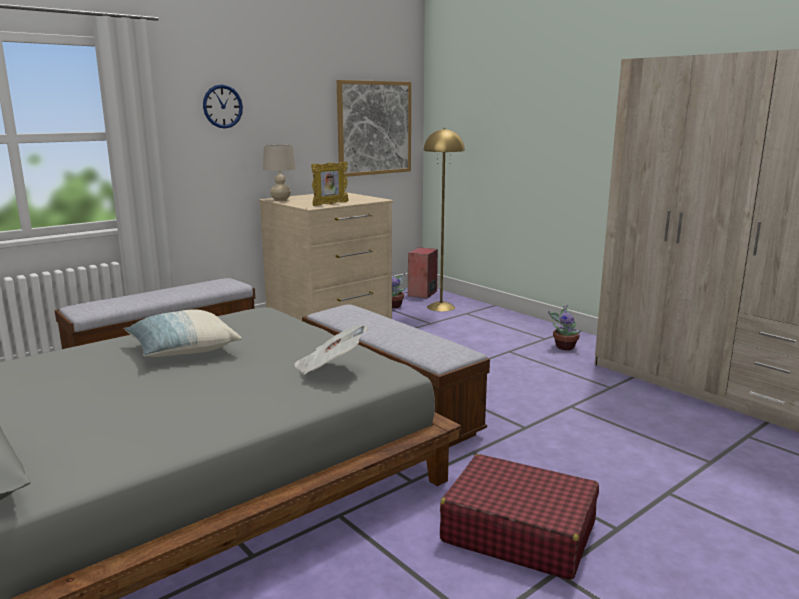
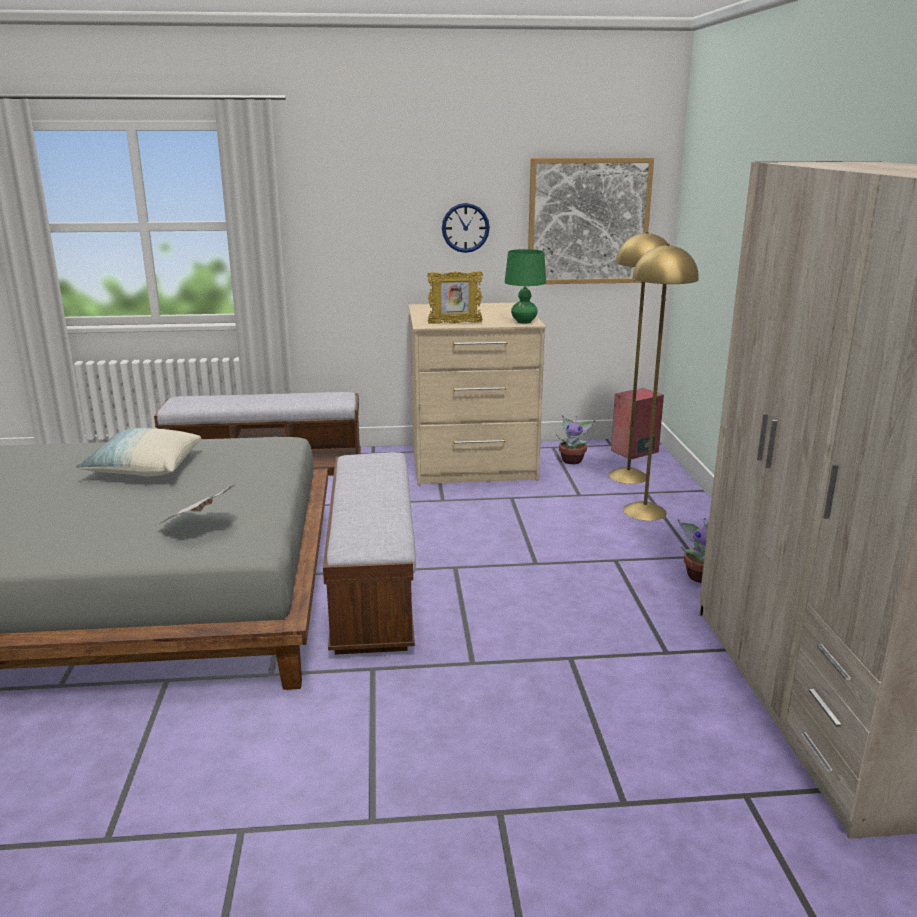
camera: 35 degrees right, 5 degrees up
wall clock [203,85,243,128] -> wall clock moved to [442,203,490,253]
beige table lamp [263,145,296,201] -> none
red suitcase [440,454,599,580] -> none
none -> green table lamp [505,249,546,324]
none -> yellow floor lamp [623,244,699,521]

